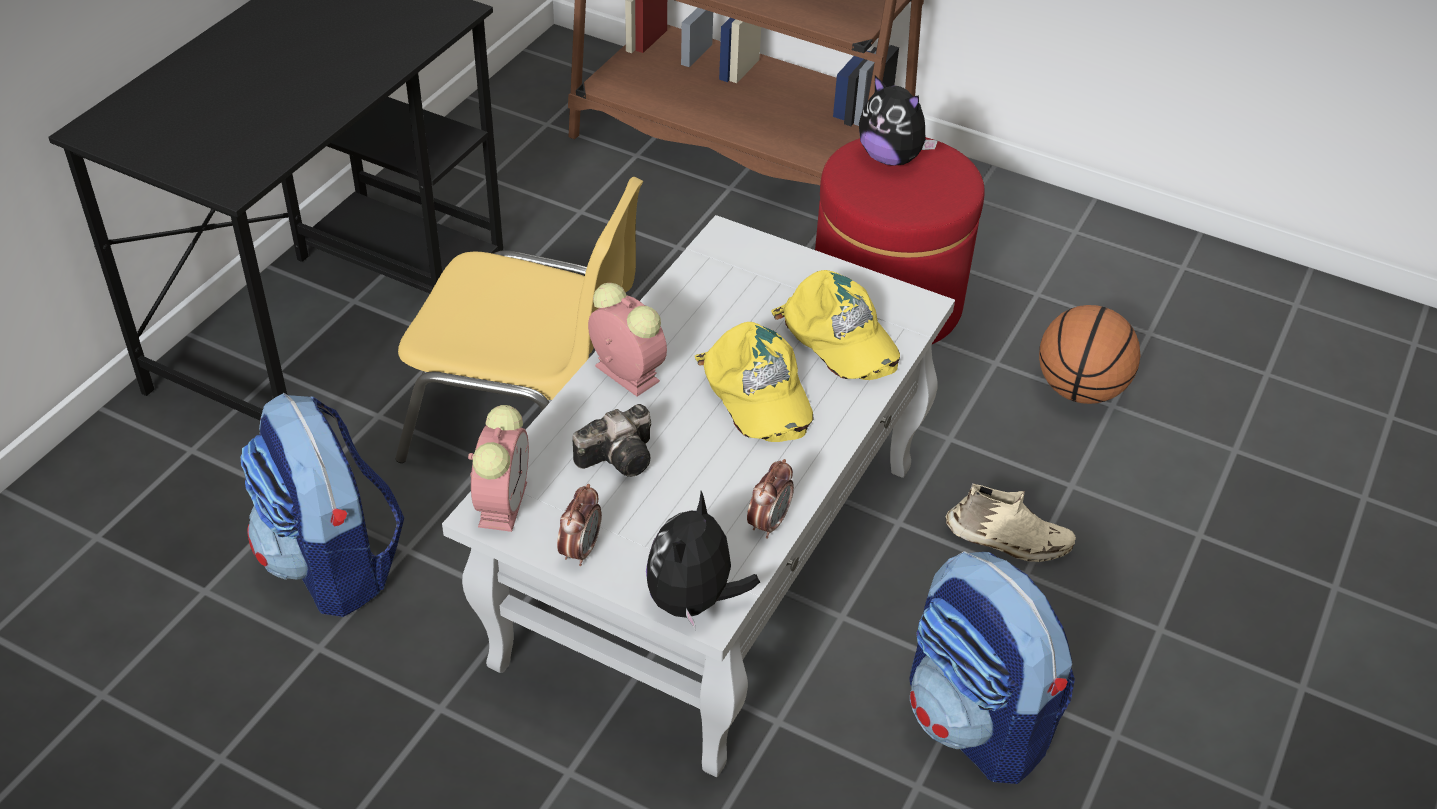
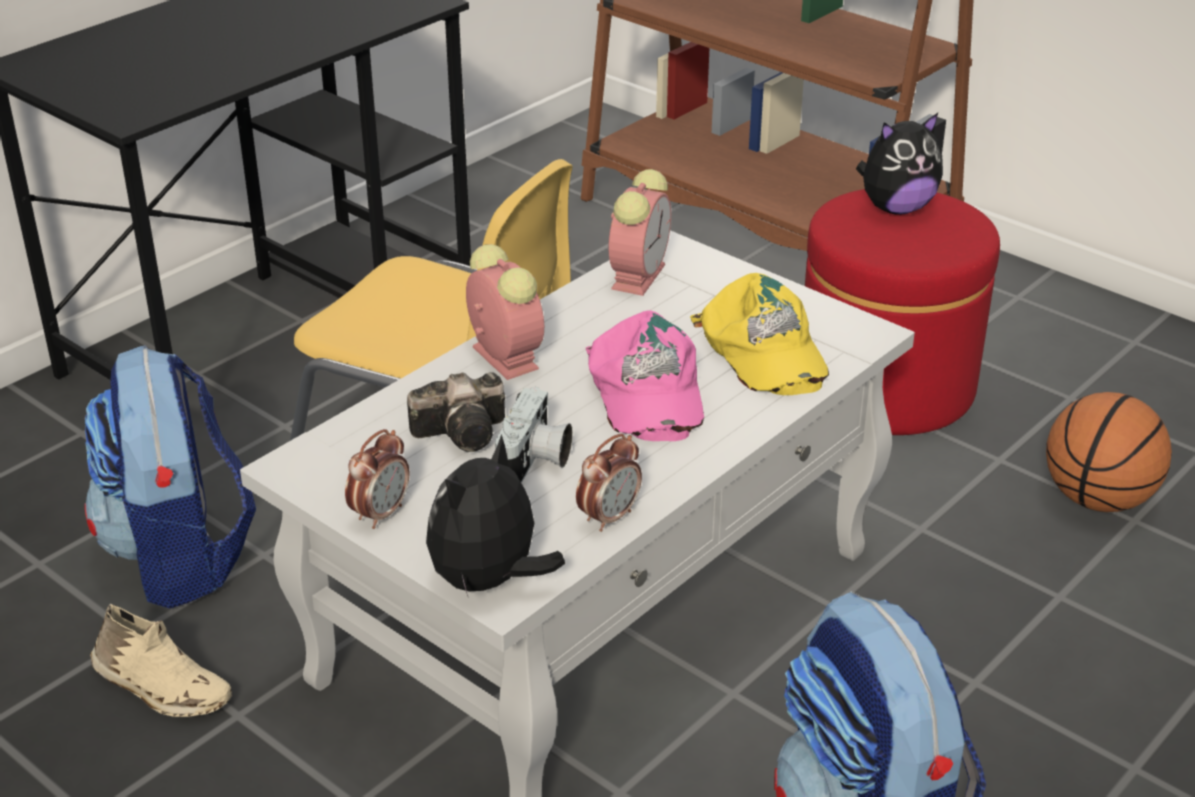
camera: 15 degrees right, 10 degrees down
alarm clock [468,405,529,532] -> alarm clock moved to [608,169,671,296]
yellow cap [695,322,814,442] -> pink cap [586,310,704,441]
plush toy [859,75,938,165] -> plush toy turned 75 degrees counterclockwise [856,113,943,215]
beige shoe [946,483,1076,562] -> beige shoe moved to [90,604,232,717]
none -> camera [495,387,573,483]

